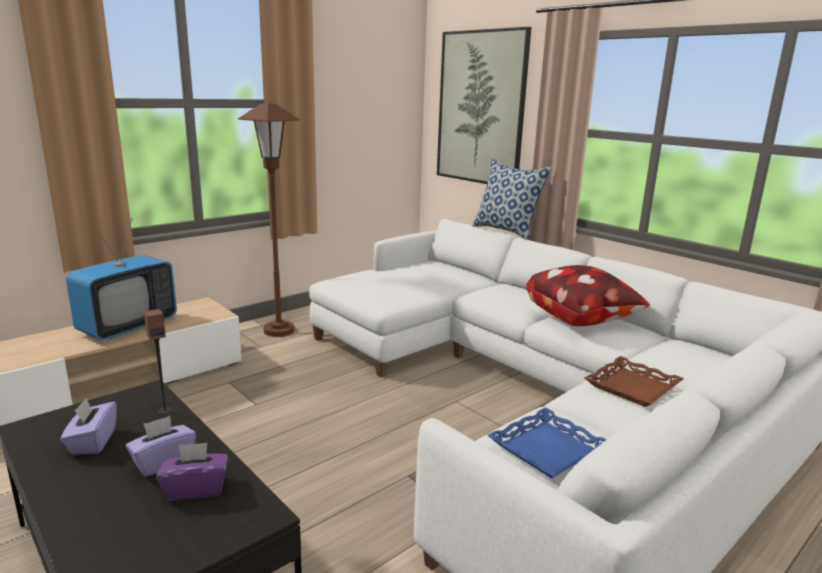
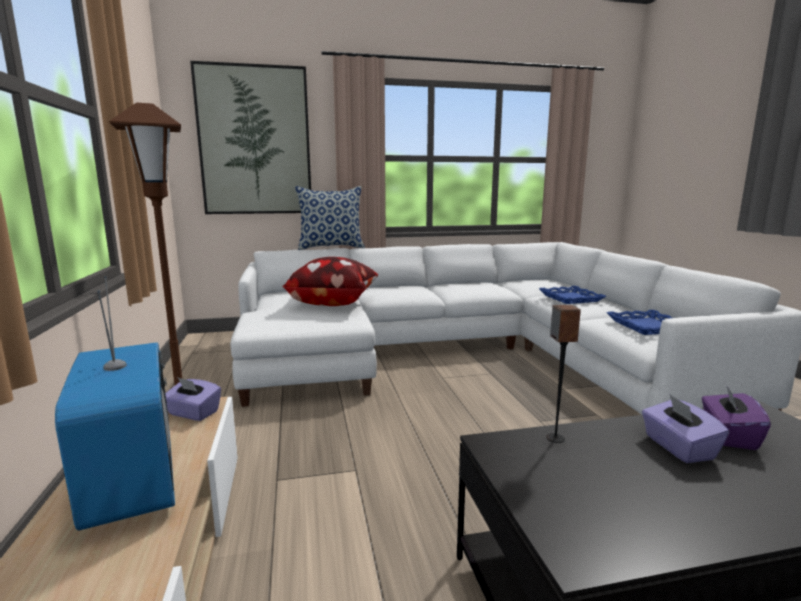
camera: 60 degrees left, 5 degrees down
purple tissue box [60,398,117,455] -> purple tissue box moved to [165,377,221,421]
pillow [526,265,650,326] -> pillow moved to [282,257,378,306]
brown tray [585,356,684,407] -> blue tray [539,286,606,304]

